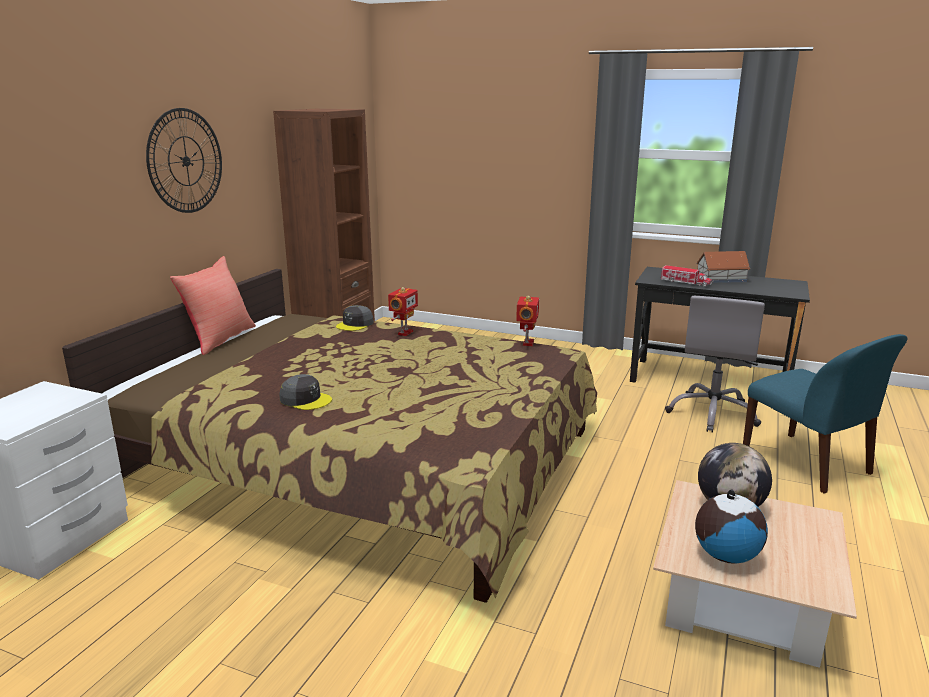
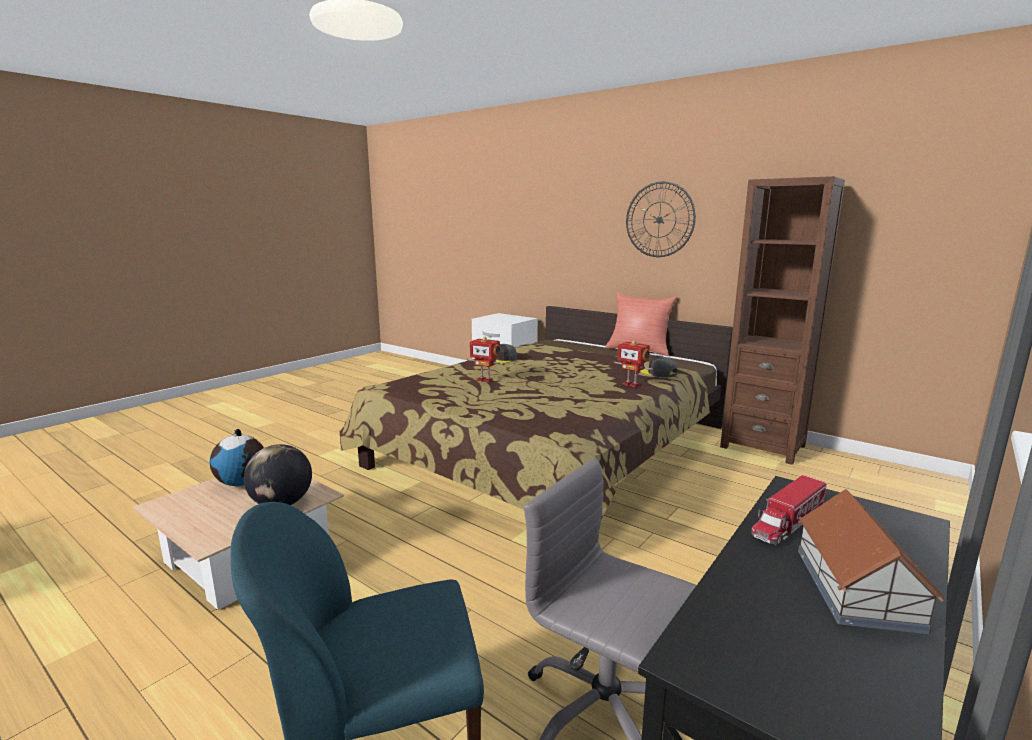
camera: 105 degrees right, 5 degrees down
toy robot [516,296,539,346] -> toy robot moved to [467,337,504,382]

